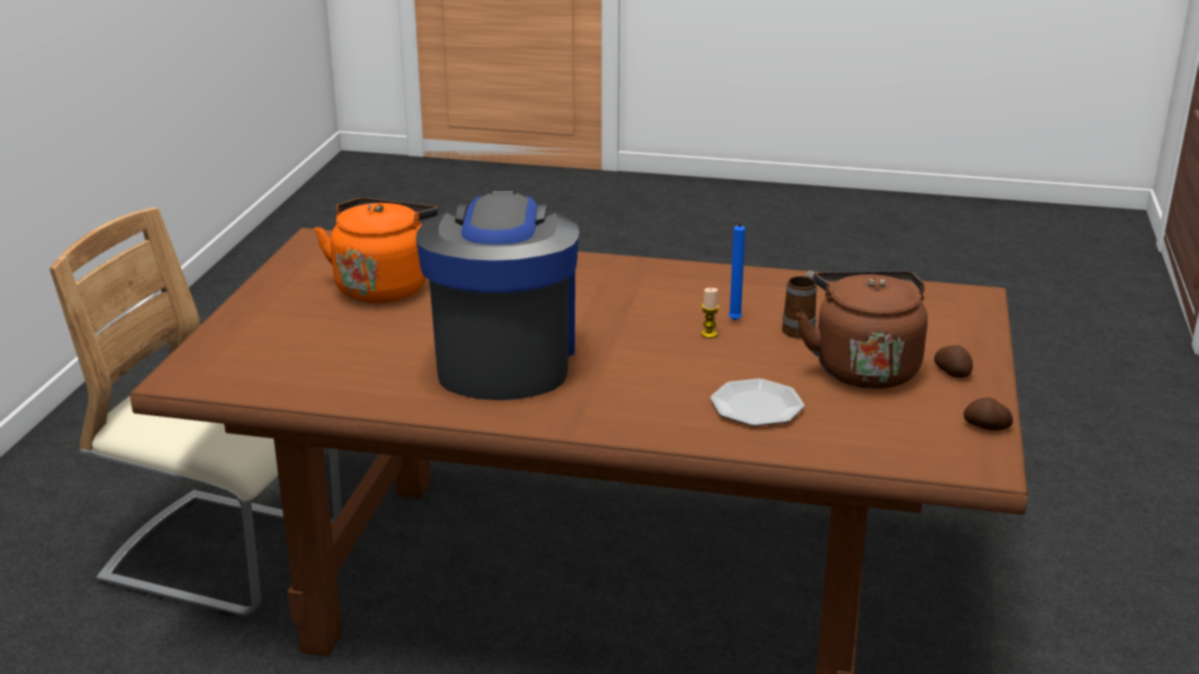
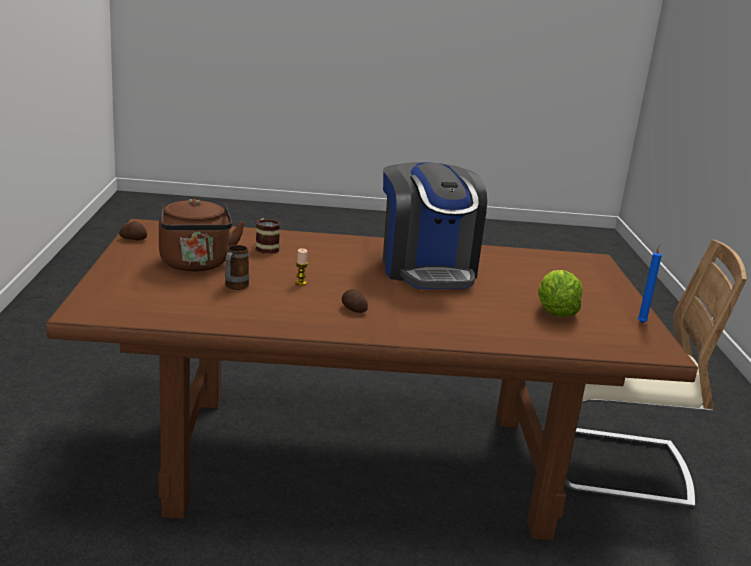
camera: 165 degrees right, 5 degrees down
orange kettle [315,198,438,303] -> lettuce [538,270,582,317]
plate [710,379,805,426] -> mug [256,219,281,254]
blue candle [728,220,745,320] -> blue candle moved to [638,244,662,323]
potato [934,345,973,378] -> potato moved to [342,289,368,313]

